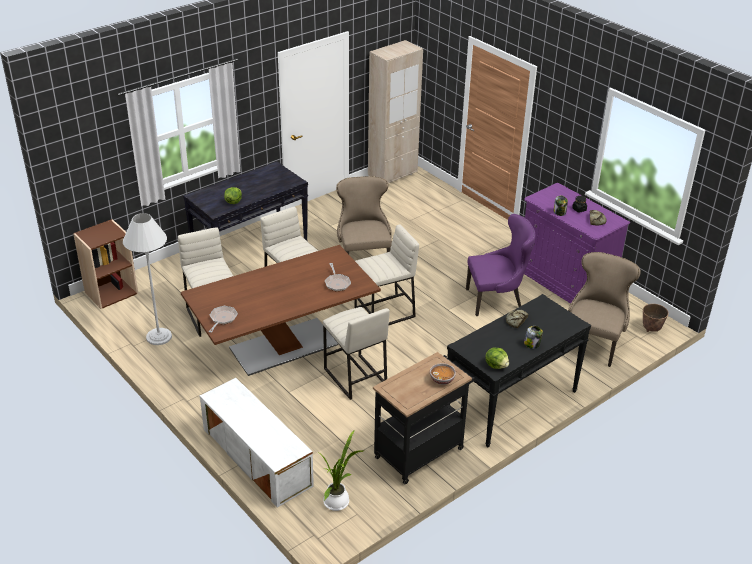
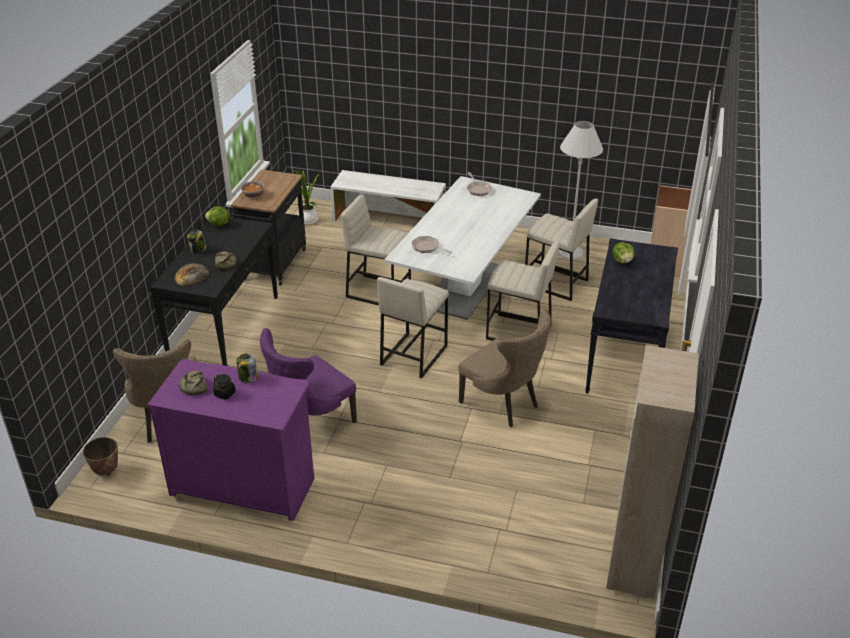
camera: 145 degrees right, 0 degrees up
brown dining table [181,245,381,376] -> white dining table [384,176,541,320]
none -> bread [174,264,209,286]

